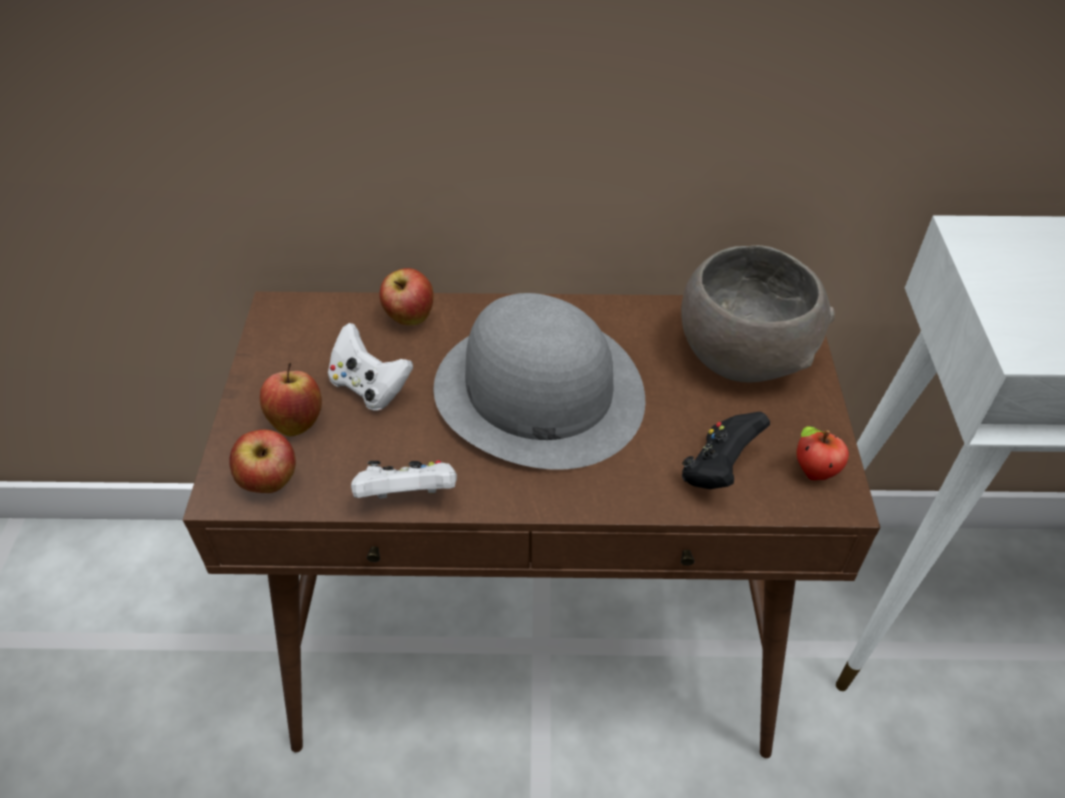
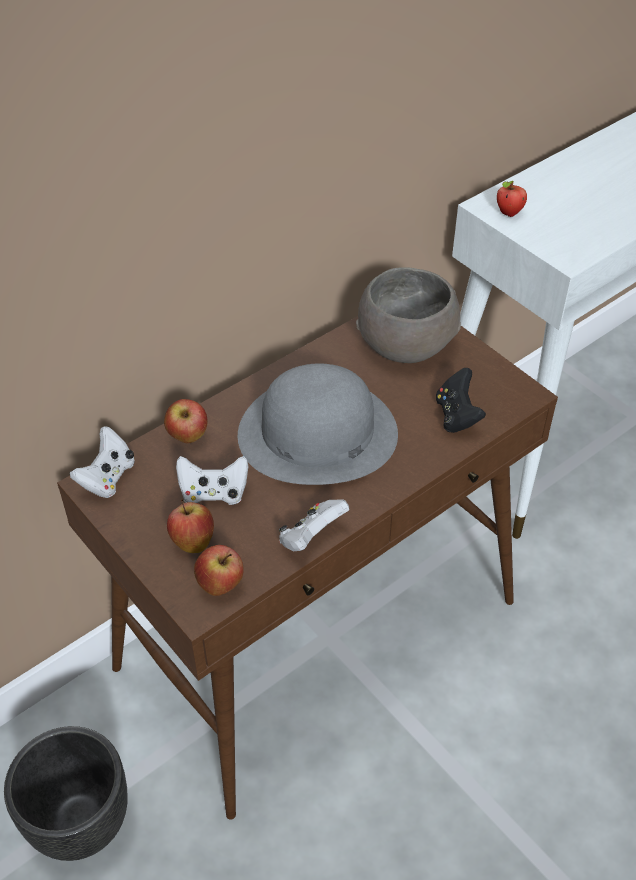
camera: 40 degrees left, 0 degrees up
apple [797,426,849,480] -> apple moved to [497,181,527,217]
none -> black planter [4,726,127,861]
none -> white game controller [70,426,135,498]

